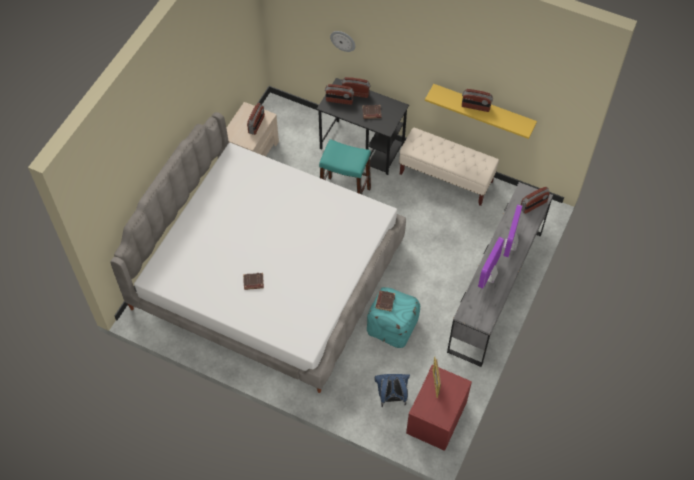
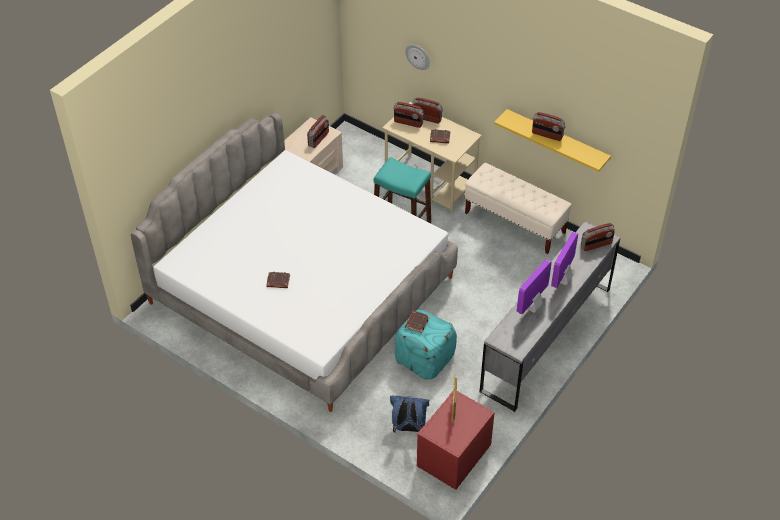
camera: 10 degrees right, 10 degrees down
black desk [317,78,409,175] -> beige desk [383,102,482,212]

